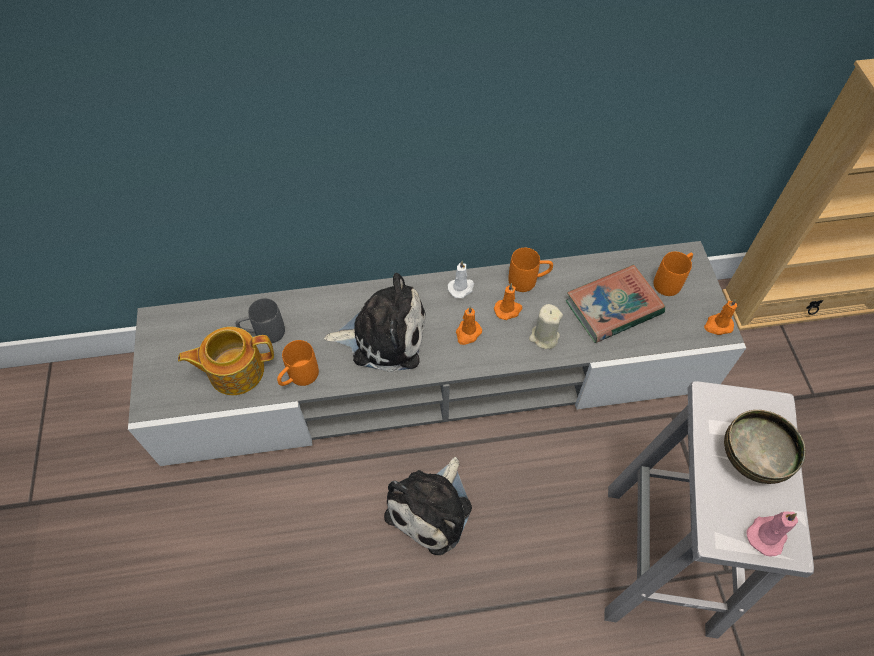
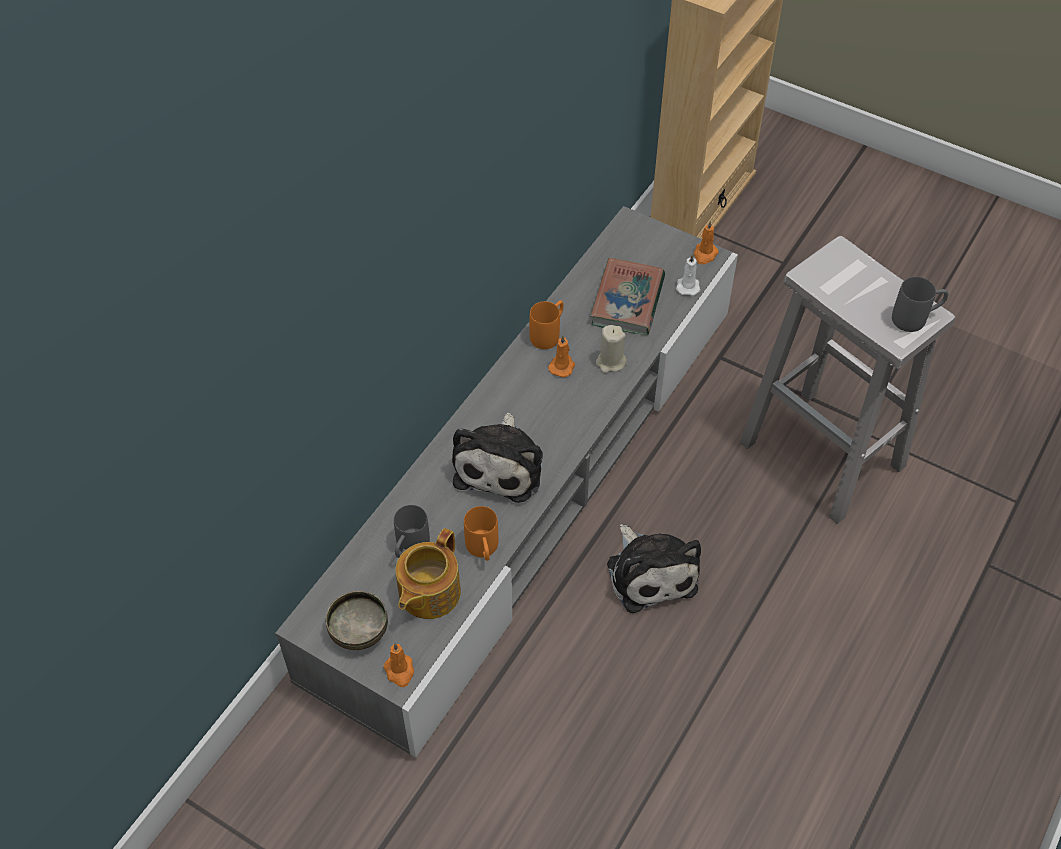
camera: 50 degrees left, 5 degrees down
plush toy [324,273,425,372] -> plush toy turned 150 degrees clockwise [452,413,543,503]
white candle [448,261,474,298] -> white candle moved to [676,254,700,296]
orange candle [456,306,482,345] -> orange candle moved to [383,643,414,687]
orange mug [653,252,693,296] -> none
bowl [724,410,806,484] -> bowl moved to [326,591,388,650]
pink candle [746,511,798,556] -> grey mug [892,277,949,332]

